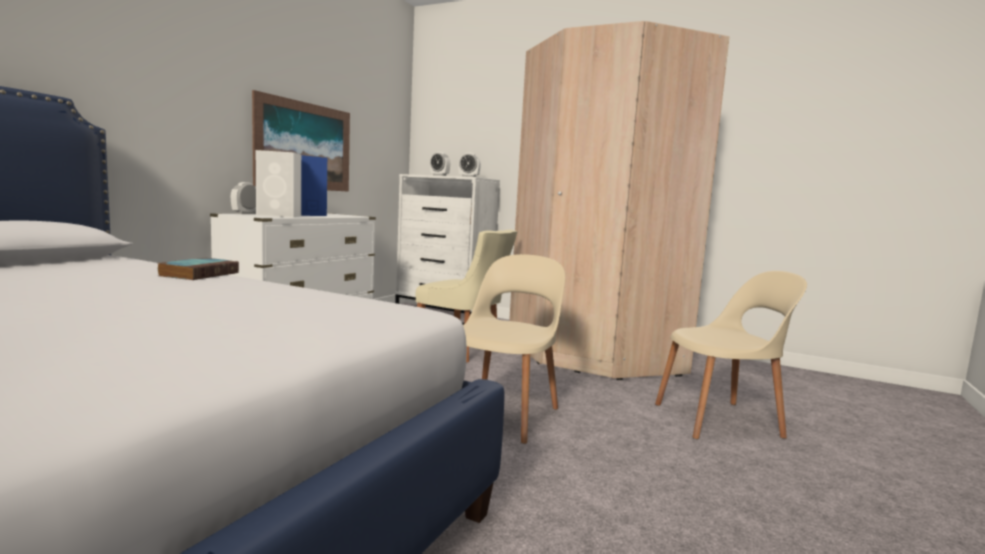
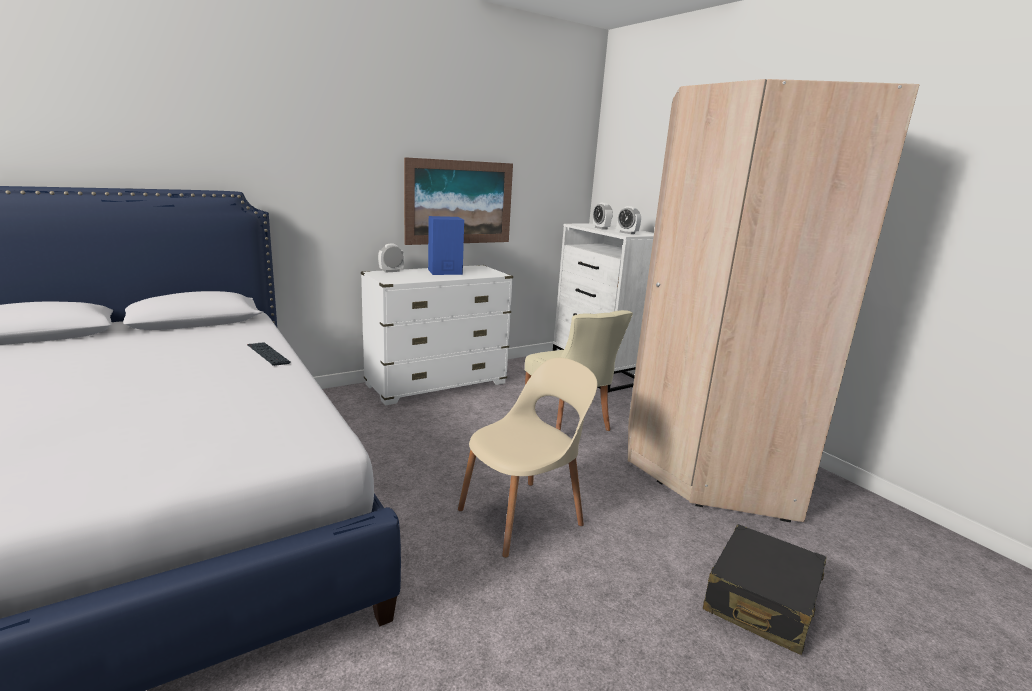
camera: 30 degrees right, 10 degrees up
book [158,258,239,280] -> keyboard [247,342,290,366]
white speaker [256,150,301,217] -> none
beige chair [655,271,807,439] -> black suitcase [703,524,826,655]

